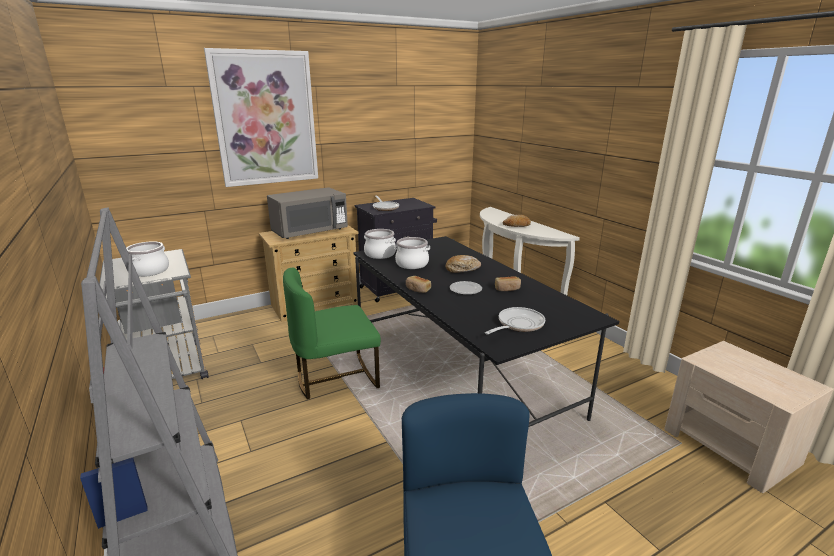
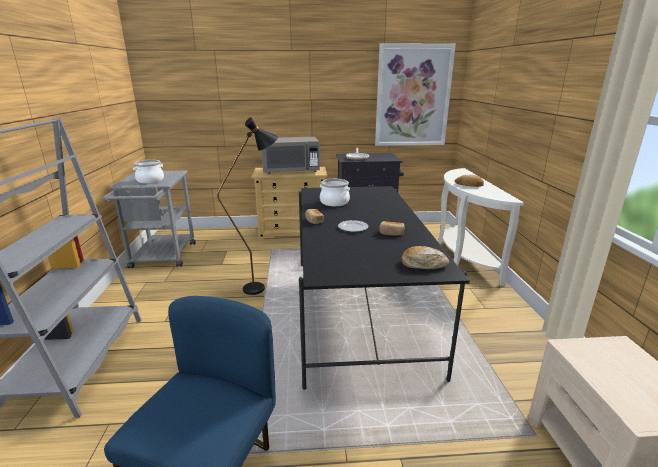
camera: 25 degrees right, 0 degrees up
picture [204,48,318,187] -> picture moved to [375,43,456,146]
green chair [283,267,381,399] -> black floor lamp [217,117,278,295]
cooking pot [364,229,396,259] -> none
bread [446,255,481,273] -> bread moved to [402,246,449,269]
frying pan [485,307,545,335] -> none

